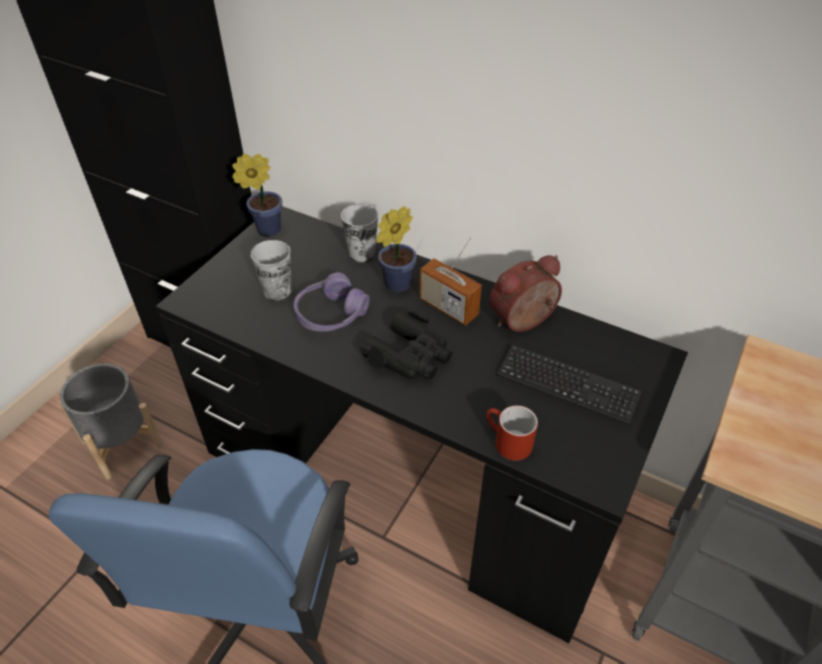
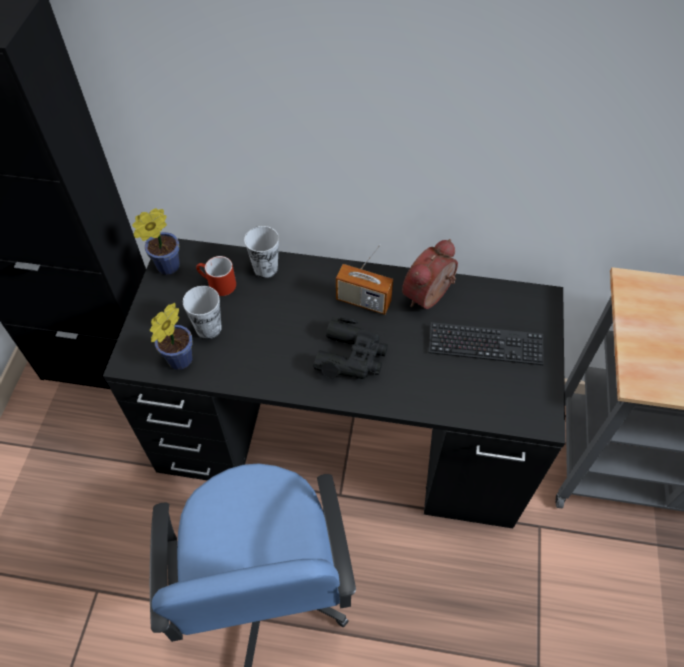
camera: 20 degrees left, 10 degrees up
grey planter [59,363,163,479] -> none
purple headphones [294,272,370,332] -> none
potted plant [376,206,417,293] -> potted plant moved to [150,303,193,370]
red mug [486,405,538,461] -> red mug moved to [196,256,236,296]

